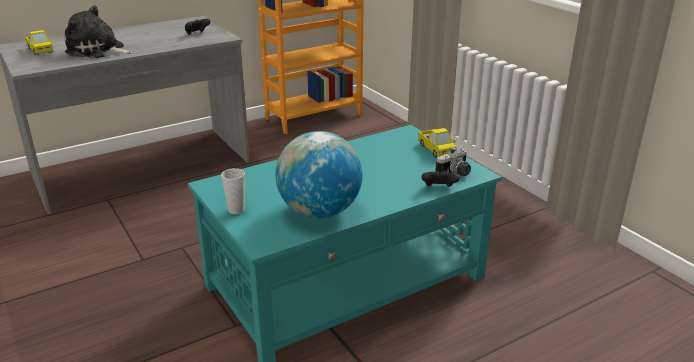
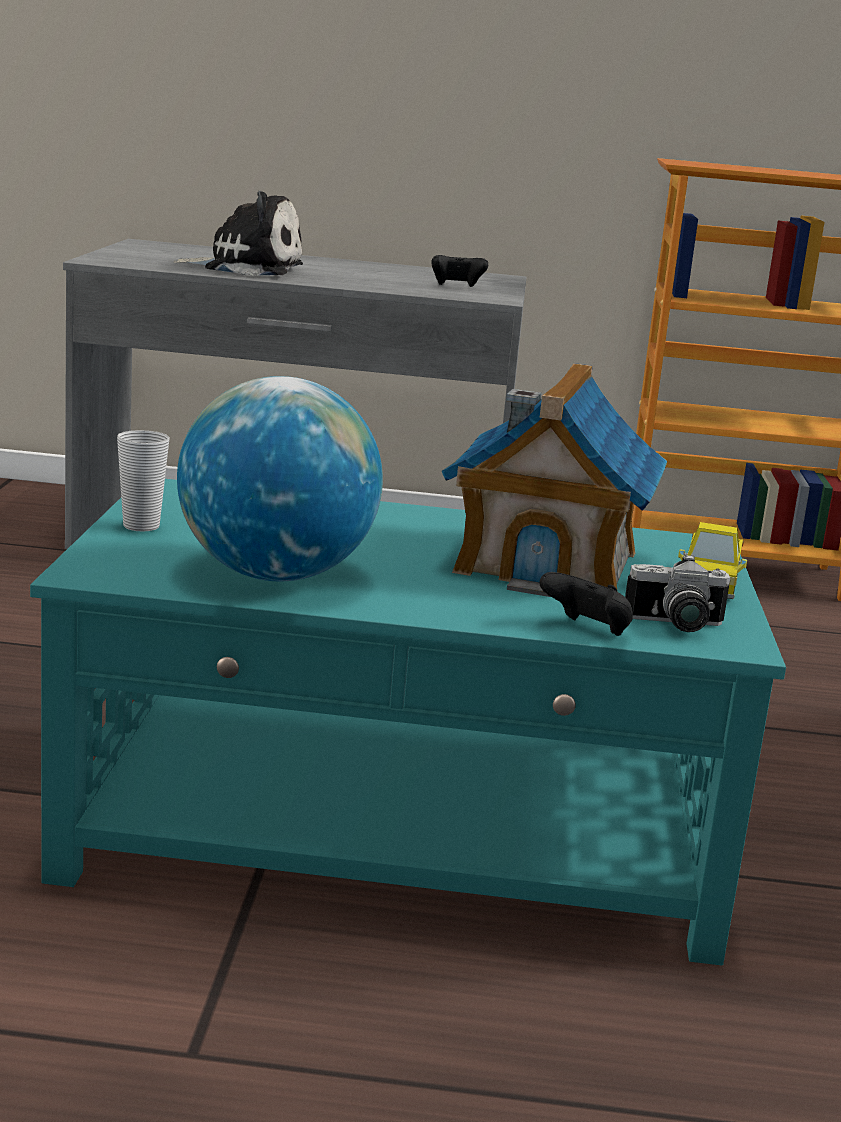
camera: 35 degrees right, 10 degrees down
toy truck [25,30,54,55] -> none
plush toy [64,5,134,58] -> plush toy turned 135 degrees clockwise [173,191,303,276]
none -> toy house [442,363,667,597]

